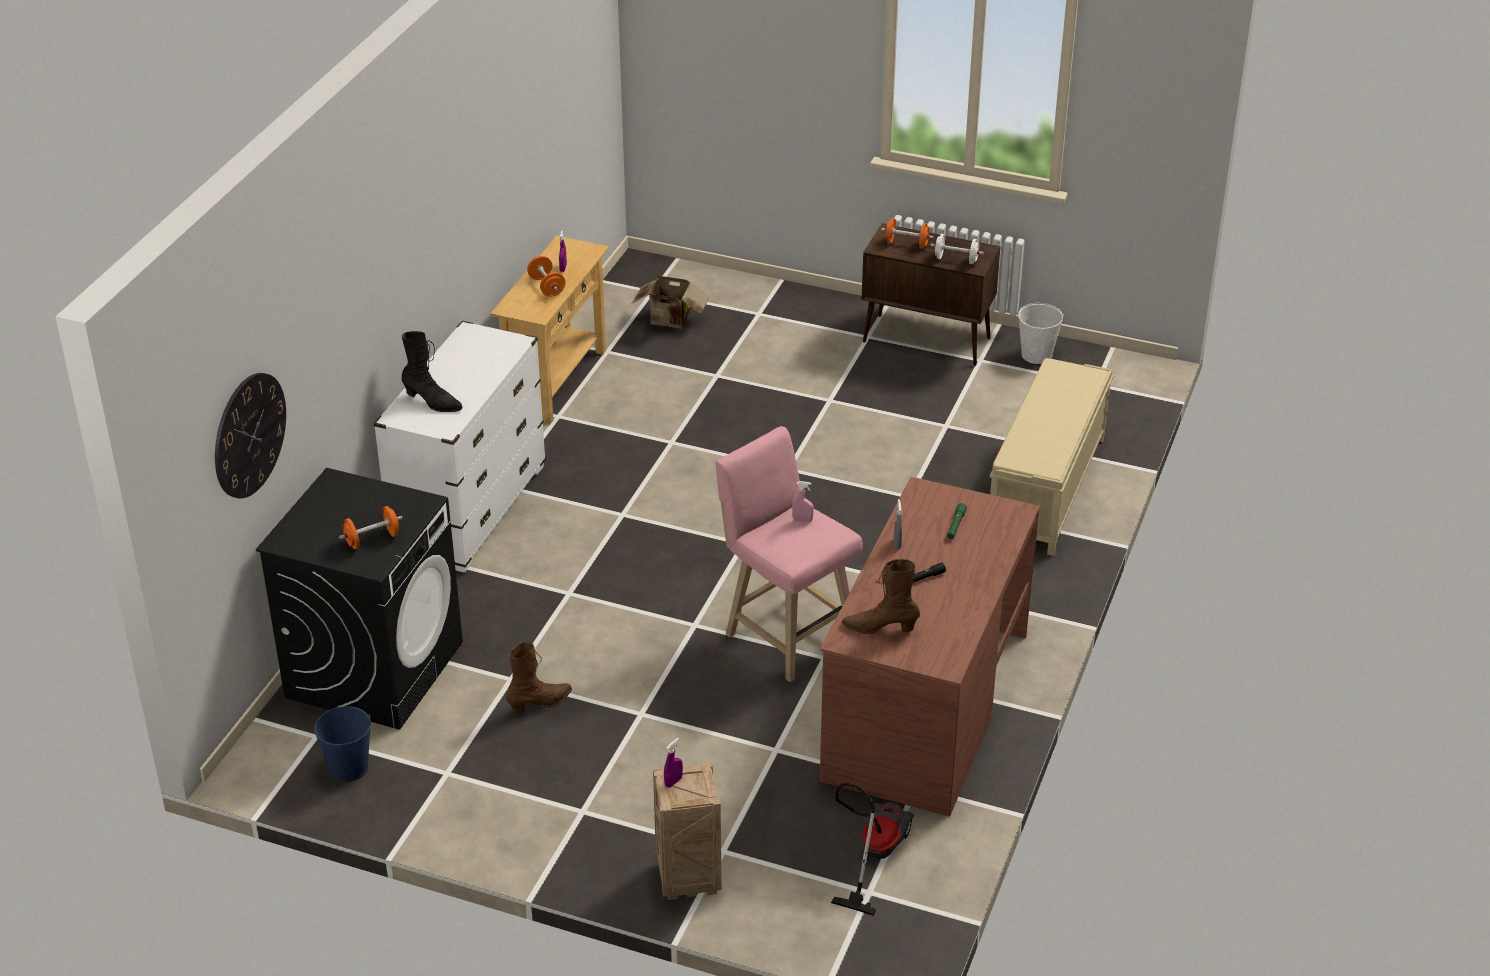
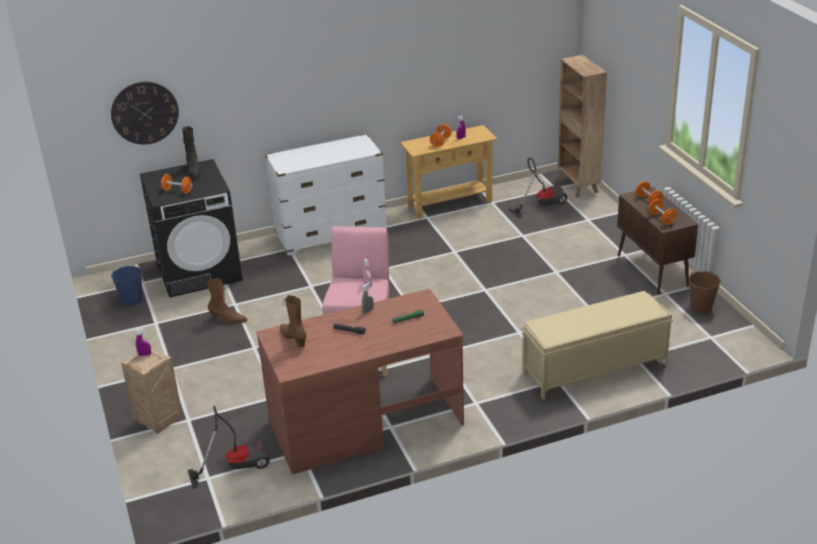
camera: 50 degrees right, 5 degrees down
black boot [402,331,463,412] -> black boot moved to [182,126,201,179]
cardboard box [632,275,709,328] -> vacuum cleaner [508,157,568,218]
white dumbbell [930,234,984,264] -> orange dumbbell [648,199,677,225]
white bucket [1017,303,1064,364] -> brown bucket [689,271,721,313]
none -> brown bookcase [558,55,607,198]

